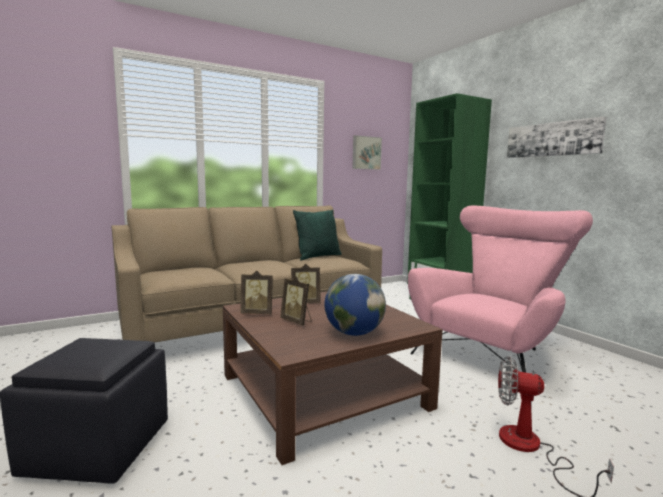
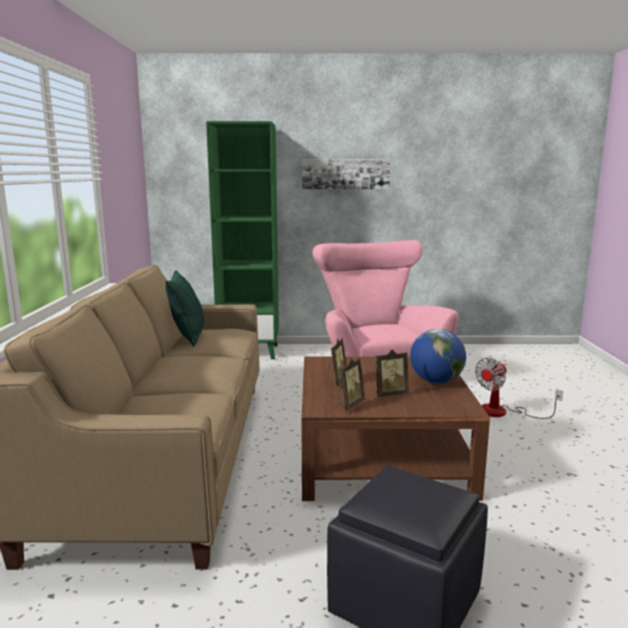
camera: 60 degrees left, 5 degrees up
picture [352,135,382,170] -> none

